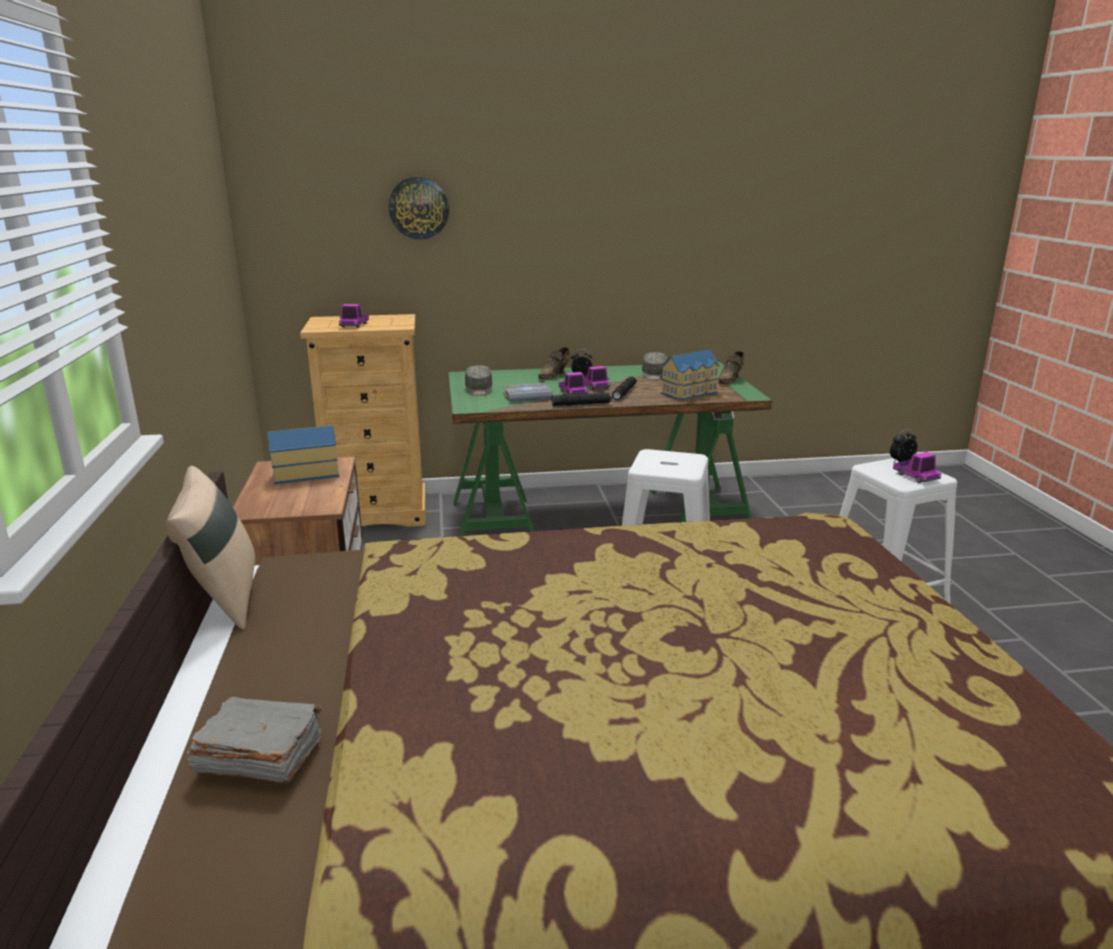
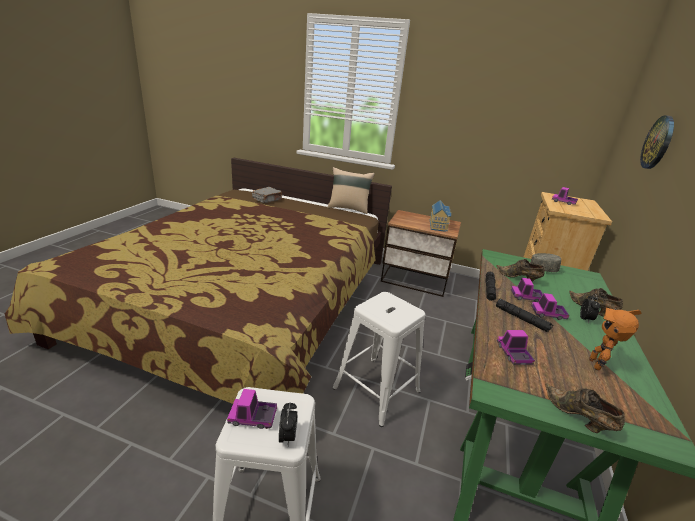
camera: 115 degrees right, 5 degrees up
grey book [503,383,553,402] -> brown shoe [496,259,545,281]
grey cap [642,352,667,380] -> toy robot [589,308,641,370]
toy house [661,350,720,400] -> toy truck [497,330,535,365]

